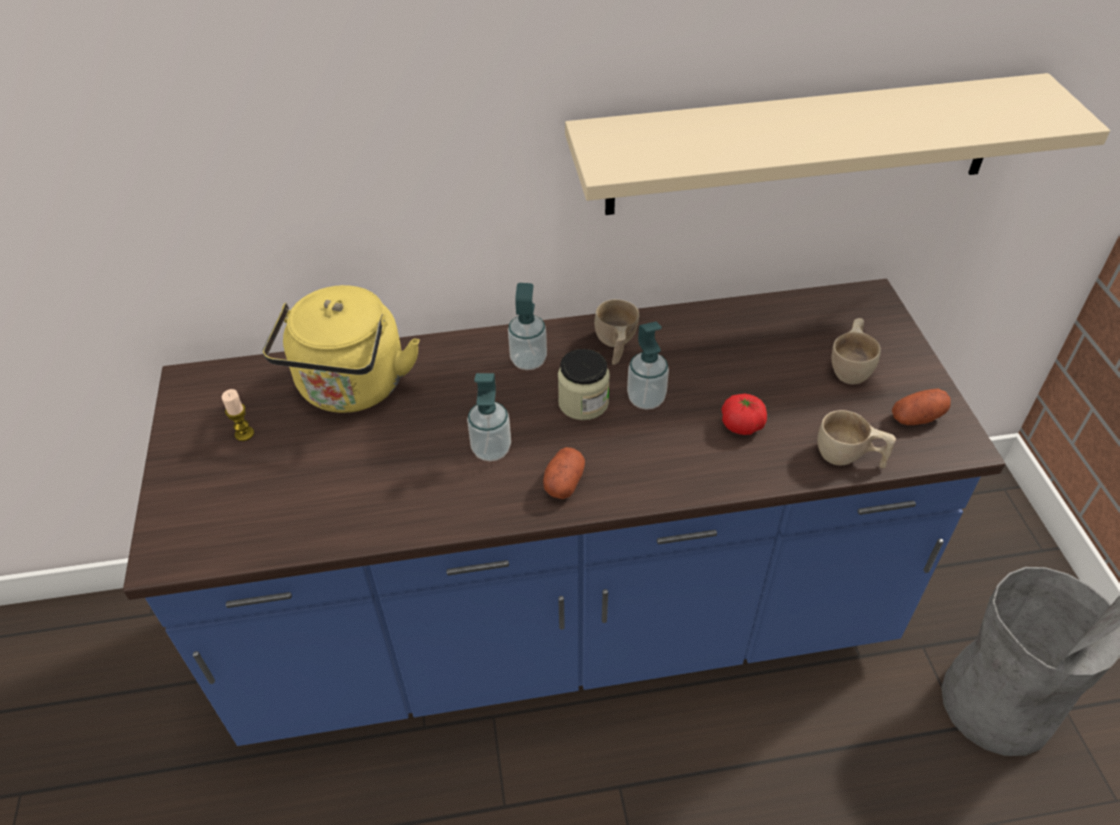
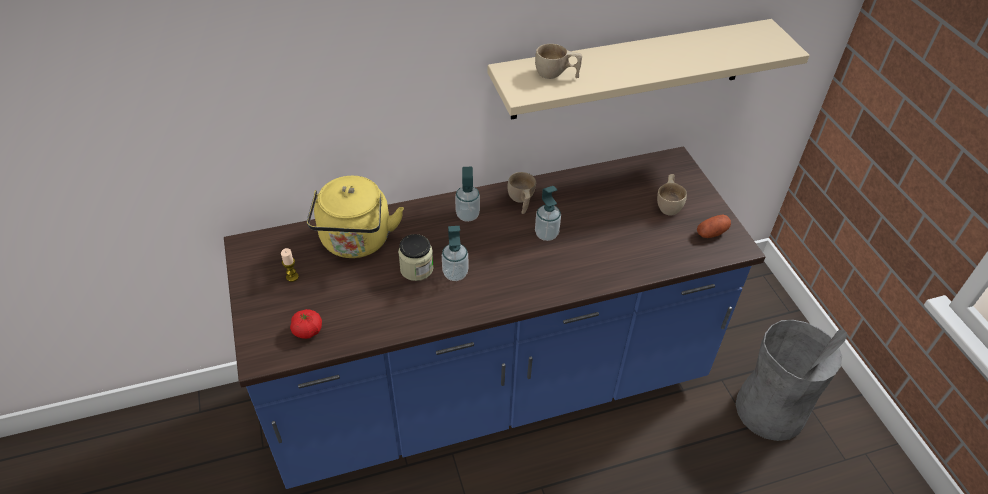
camera: 10 degrees left, 0 degrees up
potato [543,447,585,499] -> none
jar [558,349,610,420] -> jar moved to [398,234,433,281]
tomato [721,393,767,435] -> tomato moved to [290,309,322,339]
beige cup [817,410,896,468] -> beige cup moved to [535,44,582,79]

